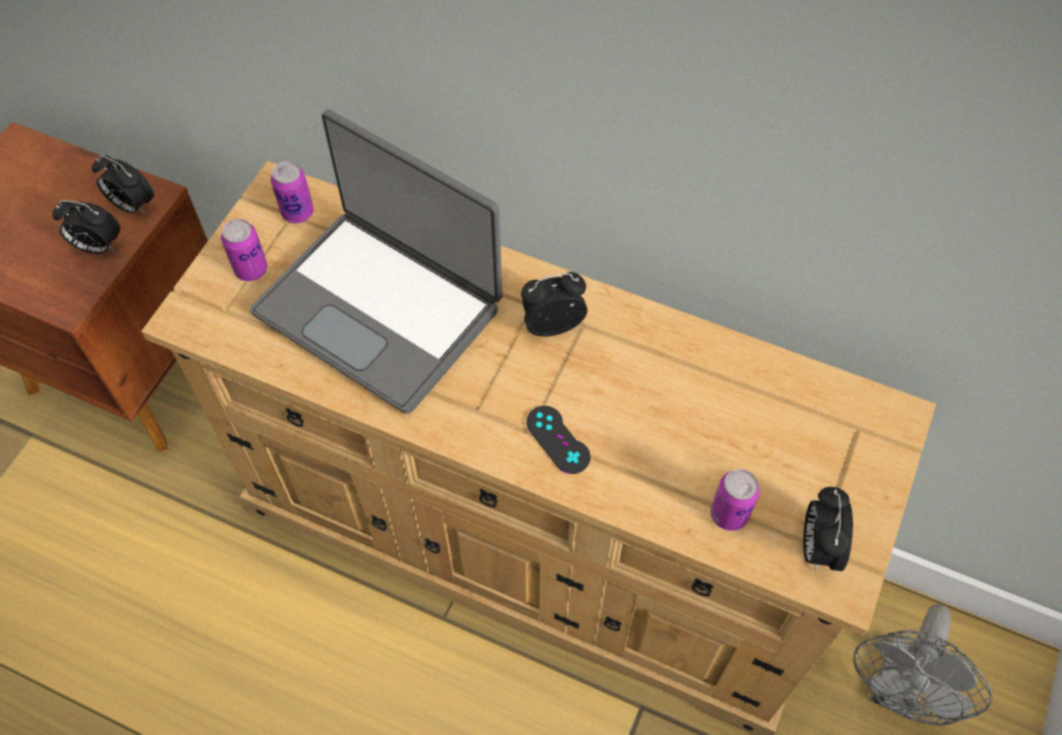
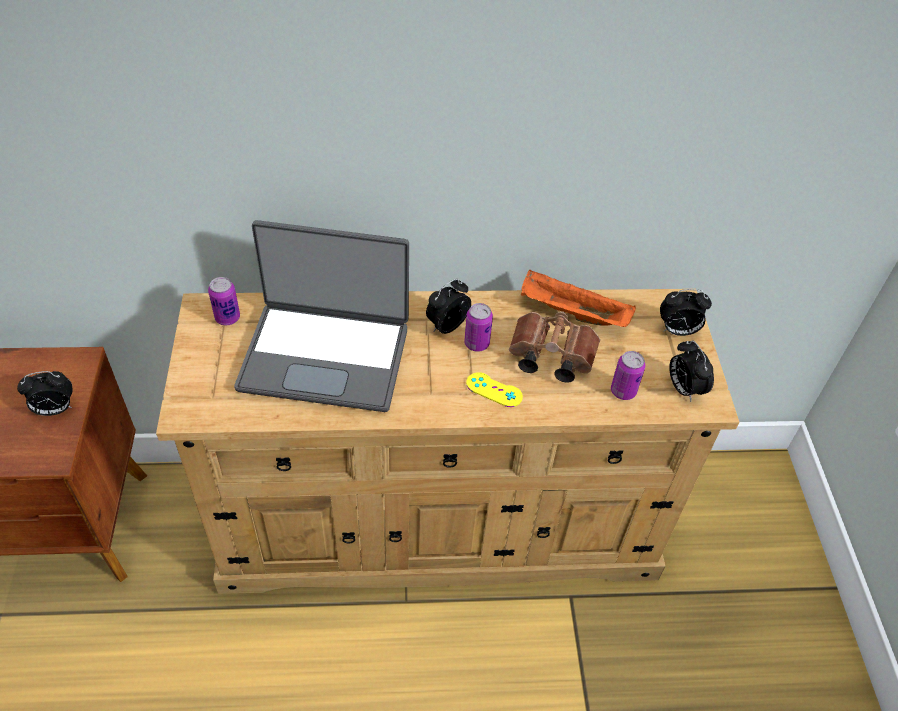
camera: 30 degrees left, 10 degrees down
alarm clock [92,155,154,214] -> alarm clock moved to [660,289,712,336]
can [221,219,267,281] -> can moved to [464,303,493,352]
black game controller [526,406,590,474] -> yellow game controller [466,372,523,407]
grey fan [853,604,992,725] -> none
none -> brown binoculars [509,311,600,383]
none -> orange tray [521,269,636,327]

